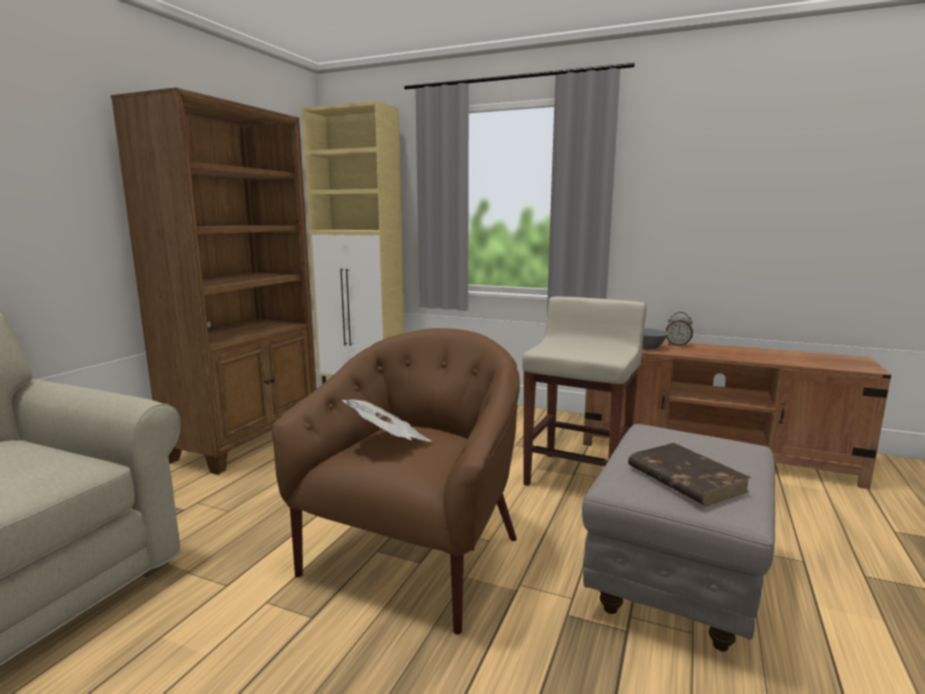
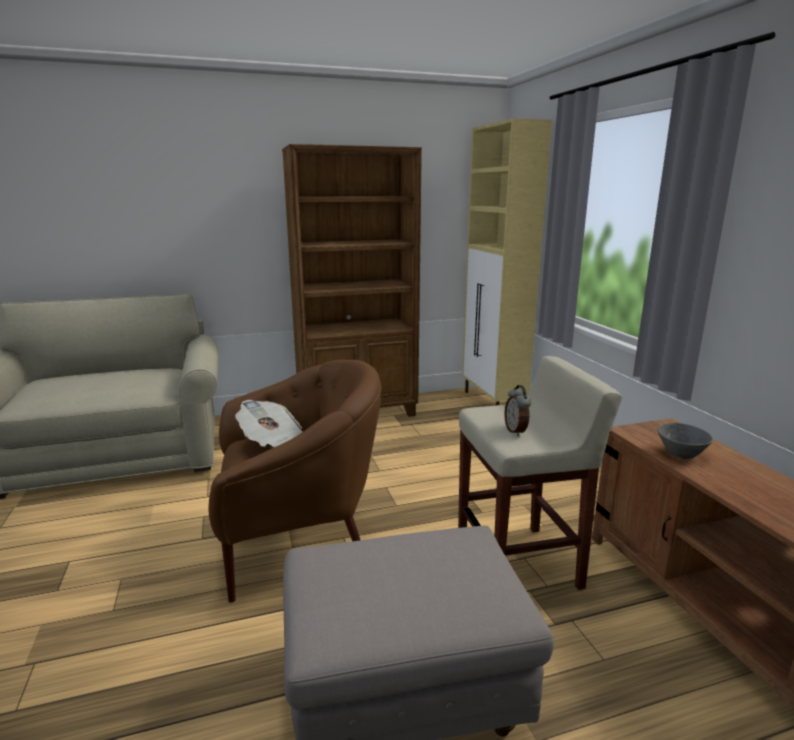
camera: 50 degrees right, 5 degrees up
brown book [628,443,751,506] -> none
alarm clock [666,312,693,346] -> alarm clock moved to [504,385,531,436]

